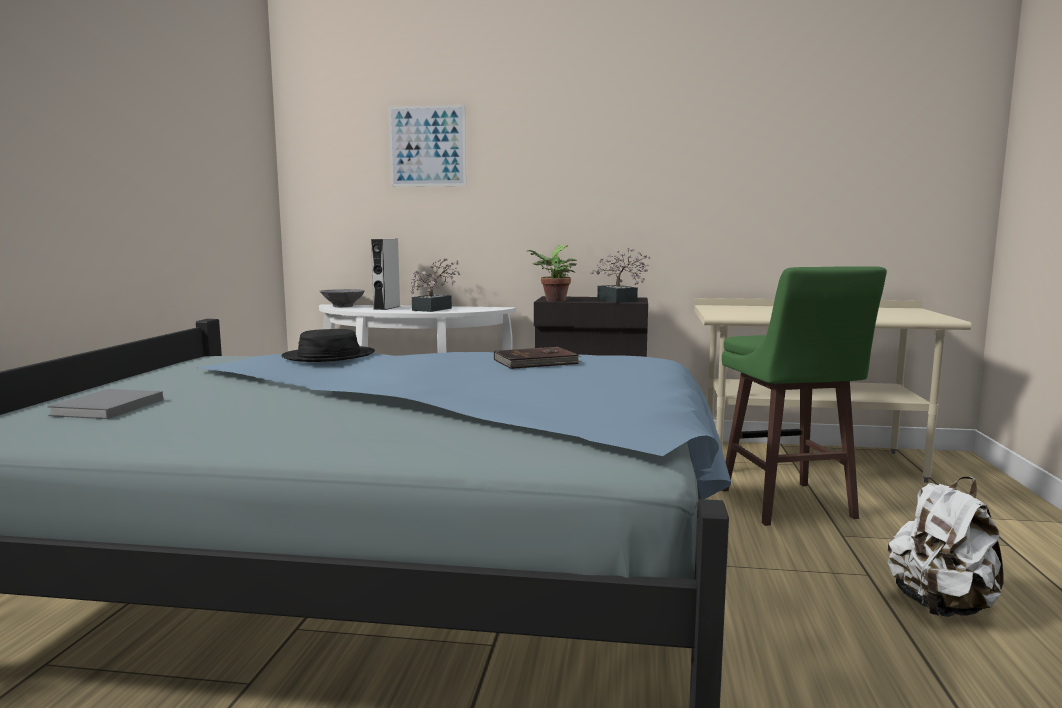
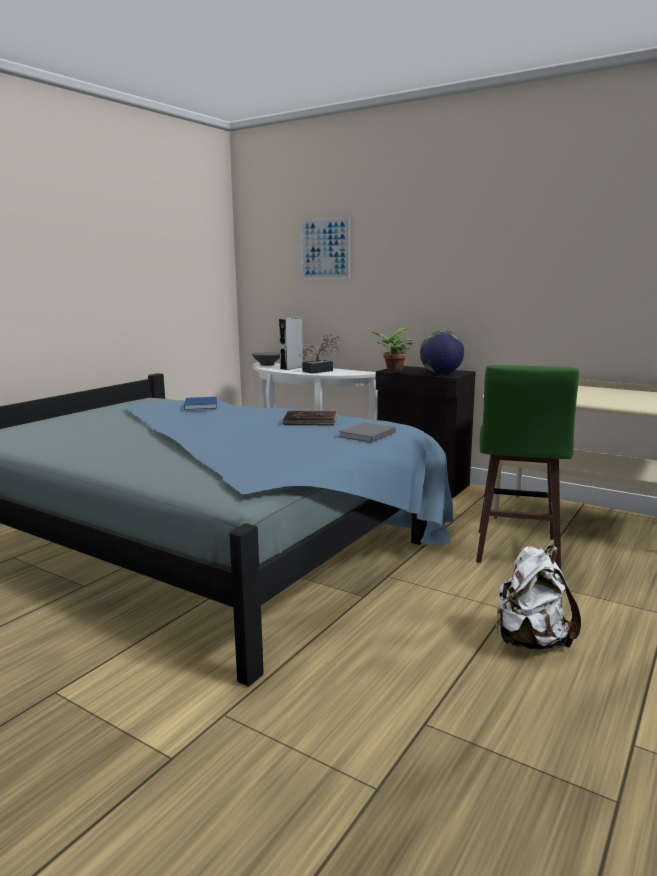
camera: 25 degrees right, 5 degrees up
grey book [47,389,163,419] -> grey book moved to [339,422,396,442]
black hat [281,329,375,362] -> blue book [184,397,217,410]
potted plant [591,247,651,303] -> globe [420,330,464,375]

